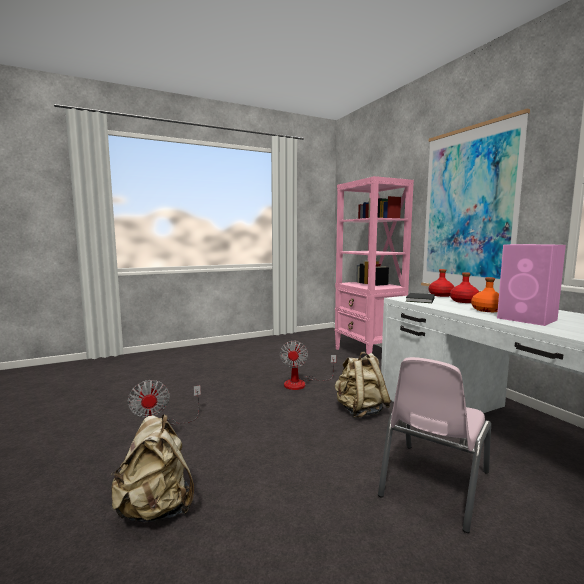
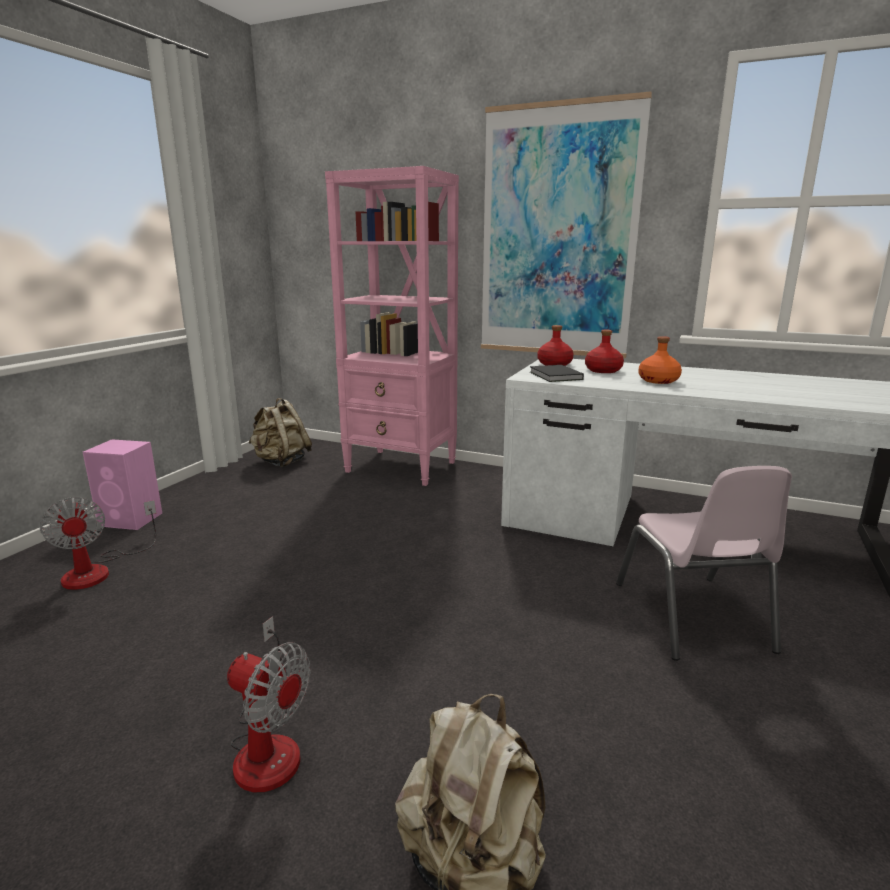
camera: 40 degrees left, 10 degrees up
fan [280,340,336,390] -> fan moved to [40,497,156,590]
beige backpack [335,352,391,418] -> beige backpack moved to [249,398,312,467]
pink speaker [497,244,566,326] -> pink speaker moved to [83,439,162,530]

